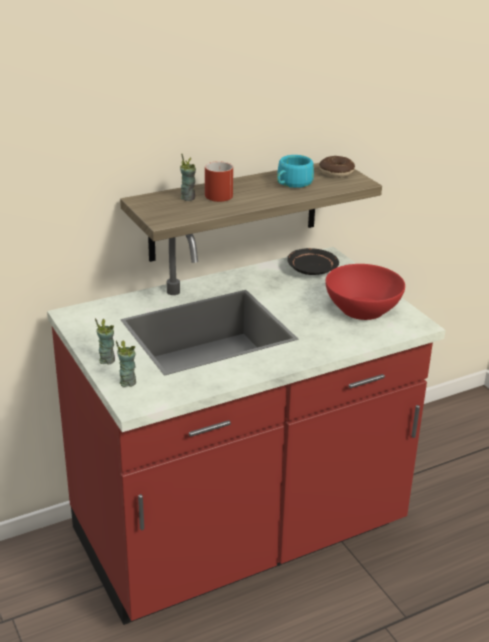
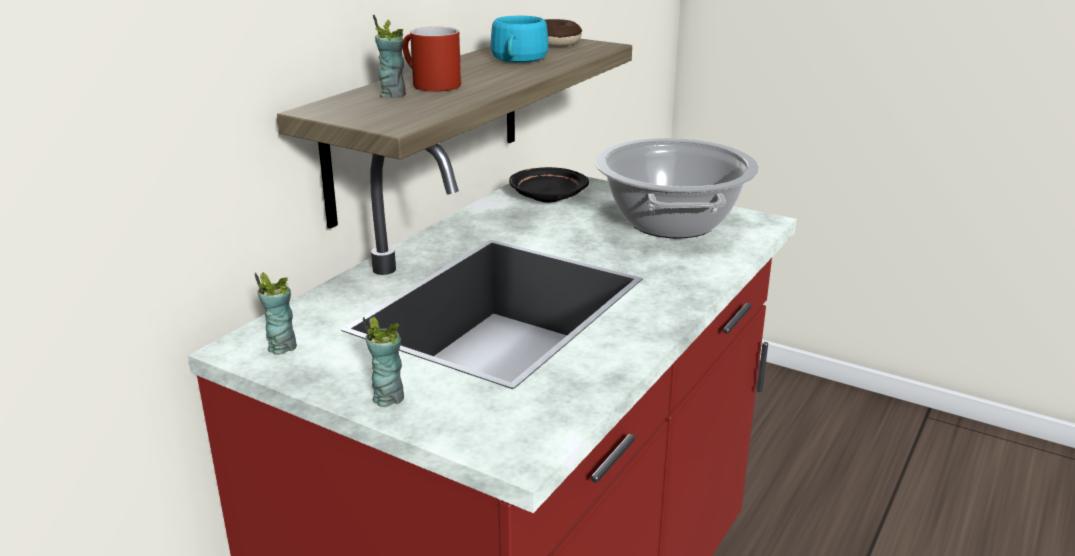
camera: 30 degrees left, 5 degrees down
cup [116,340,136,387] -> cup moved to [254,272,297,355]
red bowl [325,264,405,320] -> cooking pot [595,138,759,239]

